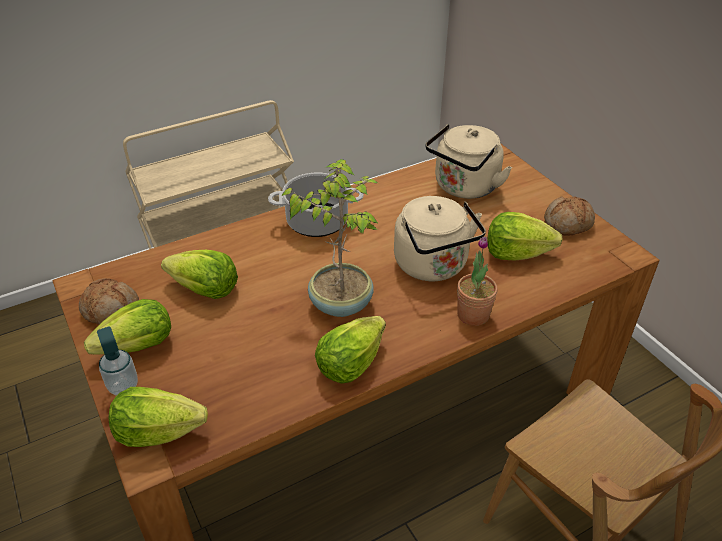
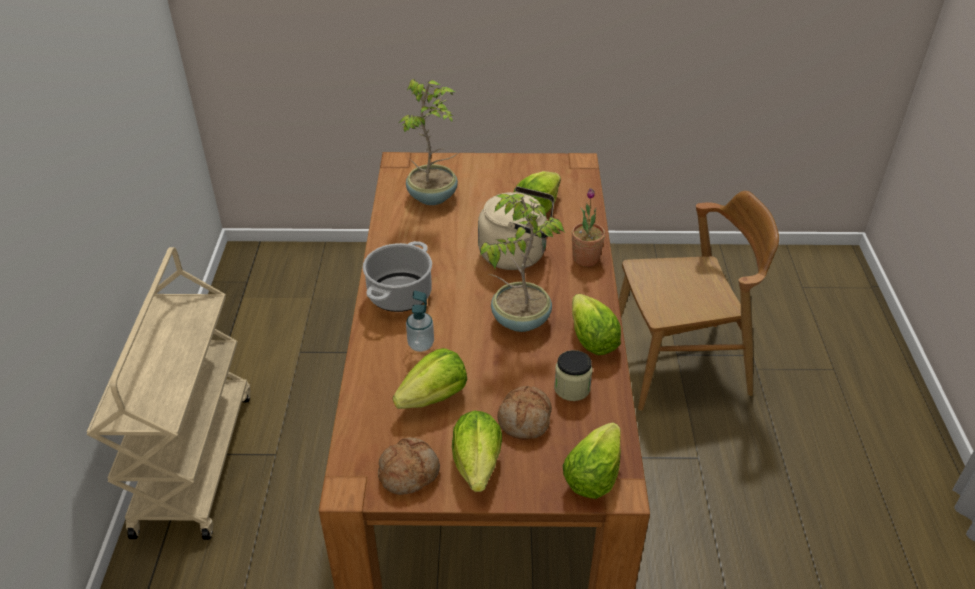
camera: 60 degrees left, 0 degrees up
soap dispenser [97,327,138,396] -> soap dispenser moved to [406,291,434,352]
beige kettle [425,124,512,199] -> potted plant [399,79,458,205]
bread [544,196,595,236] -> bread moved to [498,386,552,440]
none -> jar [554,350,593,401]

